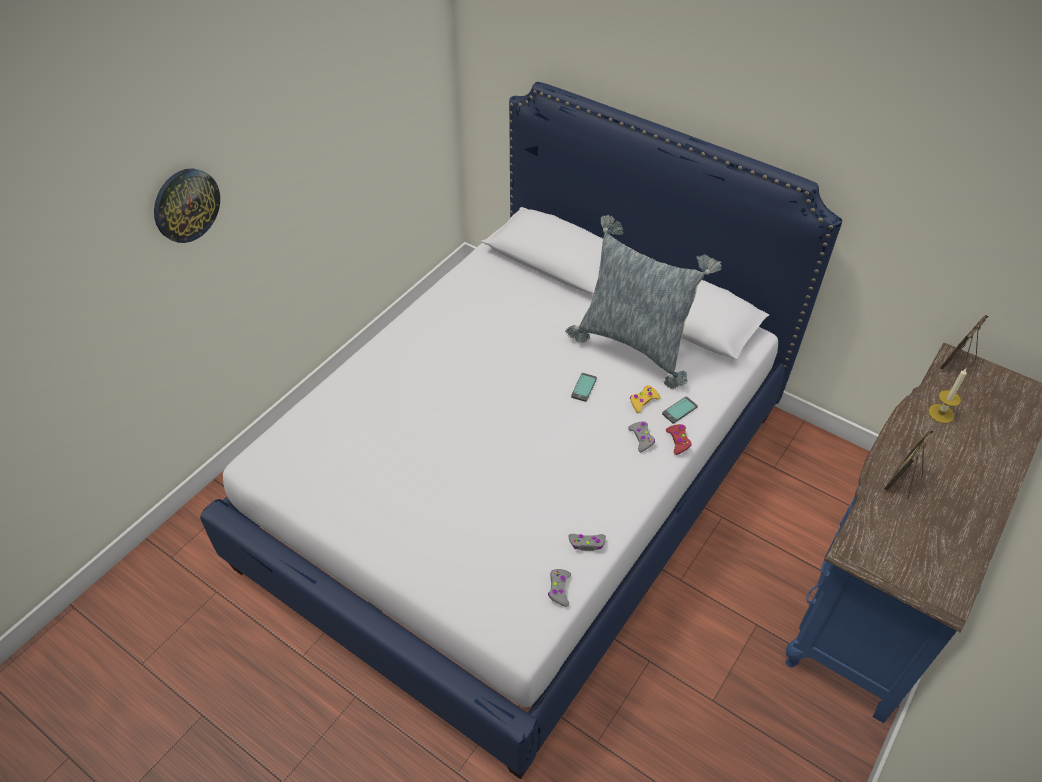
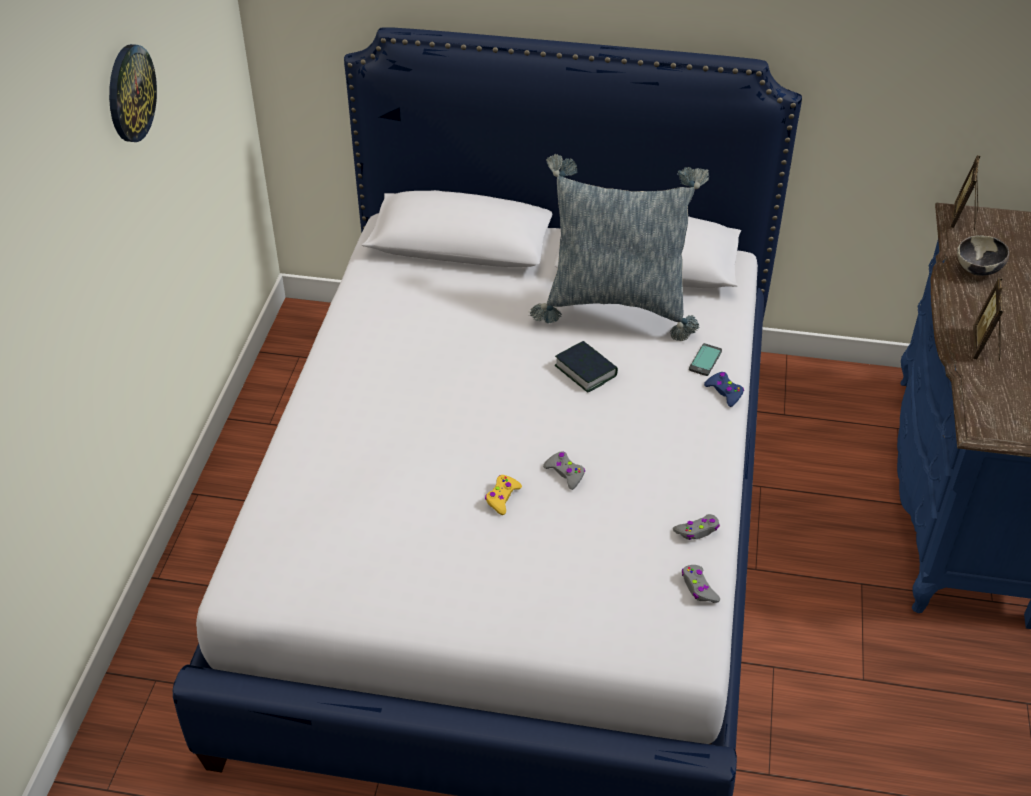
camera: 25 degrees left, 5 degrees down
wall clock [154,168,220,243] -> wall clock moved to [109,44,157,142]
phone [571,373,597,402] -> book [555,341,618,393]
grey game controller [628,421,655,452] -> grey game controller moved to [543,451,585,490]
yellow game controller [630,385,661,413] -> yellow game controller moved to [485,475,522,515]
red game controller [666,424,692,455] -> blue game controller [704,372,744,407]
candle [928,369,967,423] -> bowl [957,235,1009,276]

